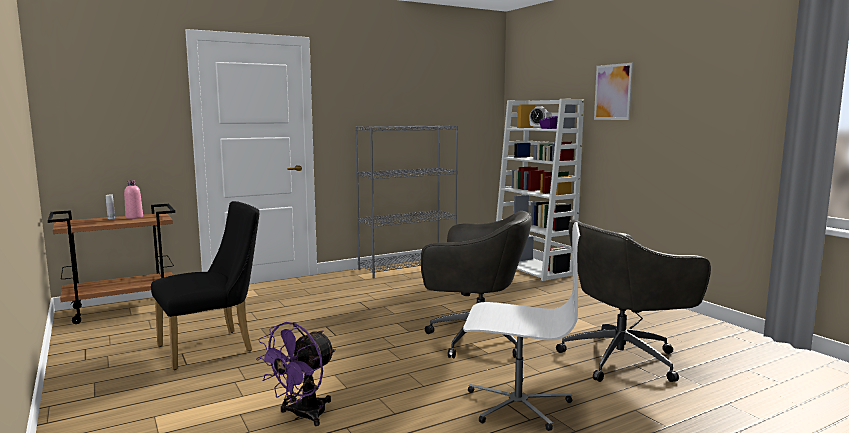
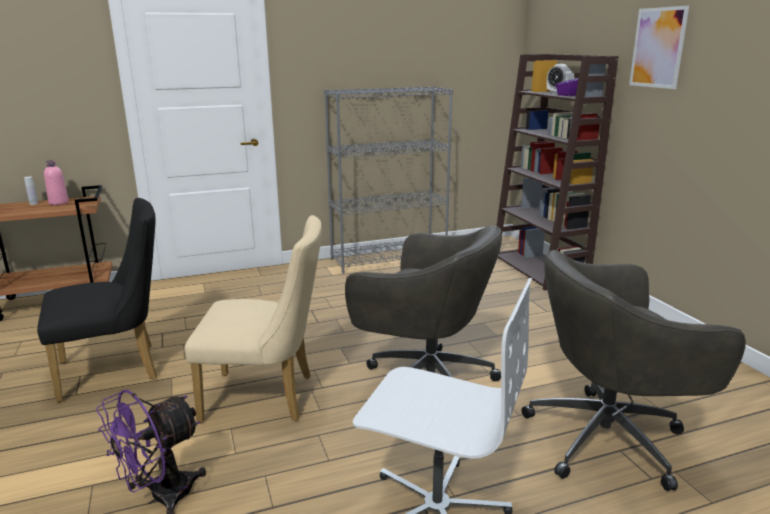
camera: 10 degrees right, 10 degrees up
white bookcase [496,99,584,281] -> brown bookcase [496,54,618,291]
none -> beige chair [185,215,322,423]

